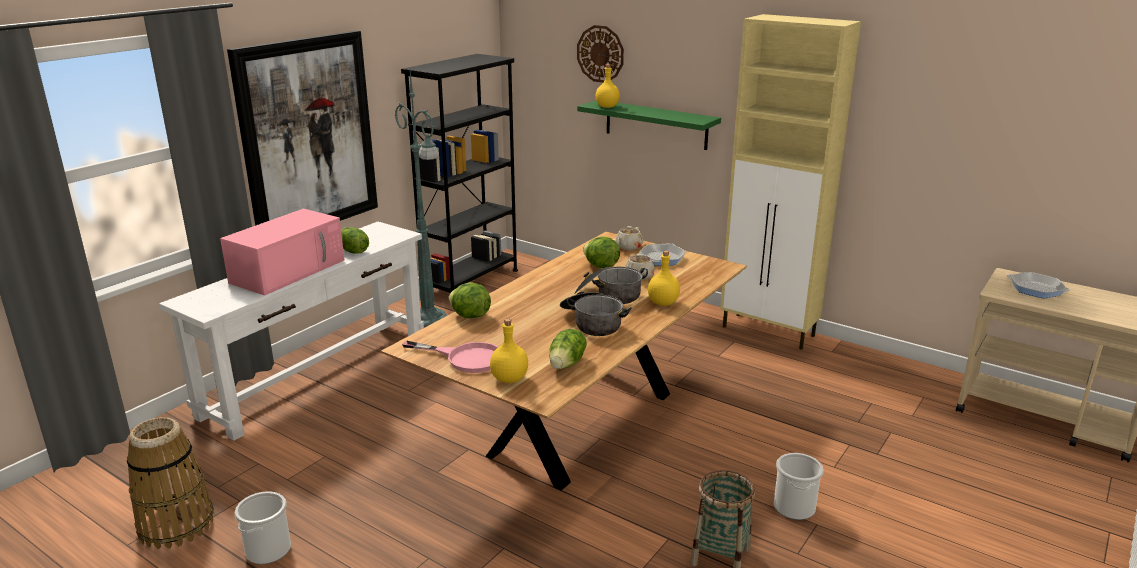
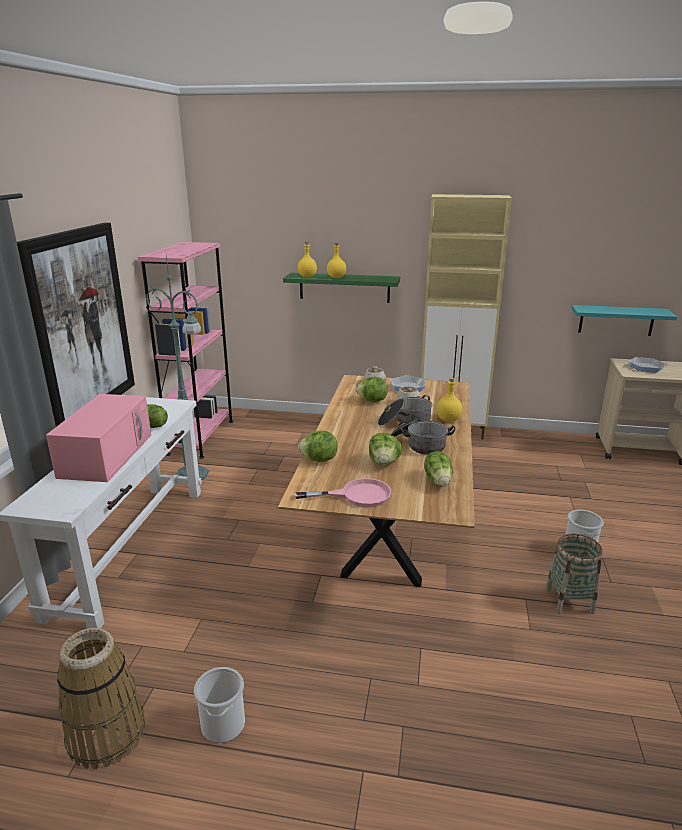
camera: 25 degrees left, 0 degrees up
black bookcase [401,54,518,293] -> pink bookcase [138,242,233,459]
yellow bottle [490,319,528,383] -> yellow bottle moved to [327,242,346,278]
wall clock [577,25,624,83] -> none
none -> lettuce [369,433,402,465]
none -> turquoise shelf [571,305,677,336]

